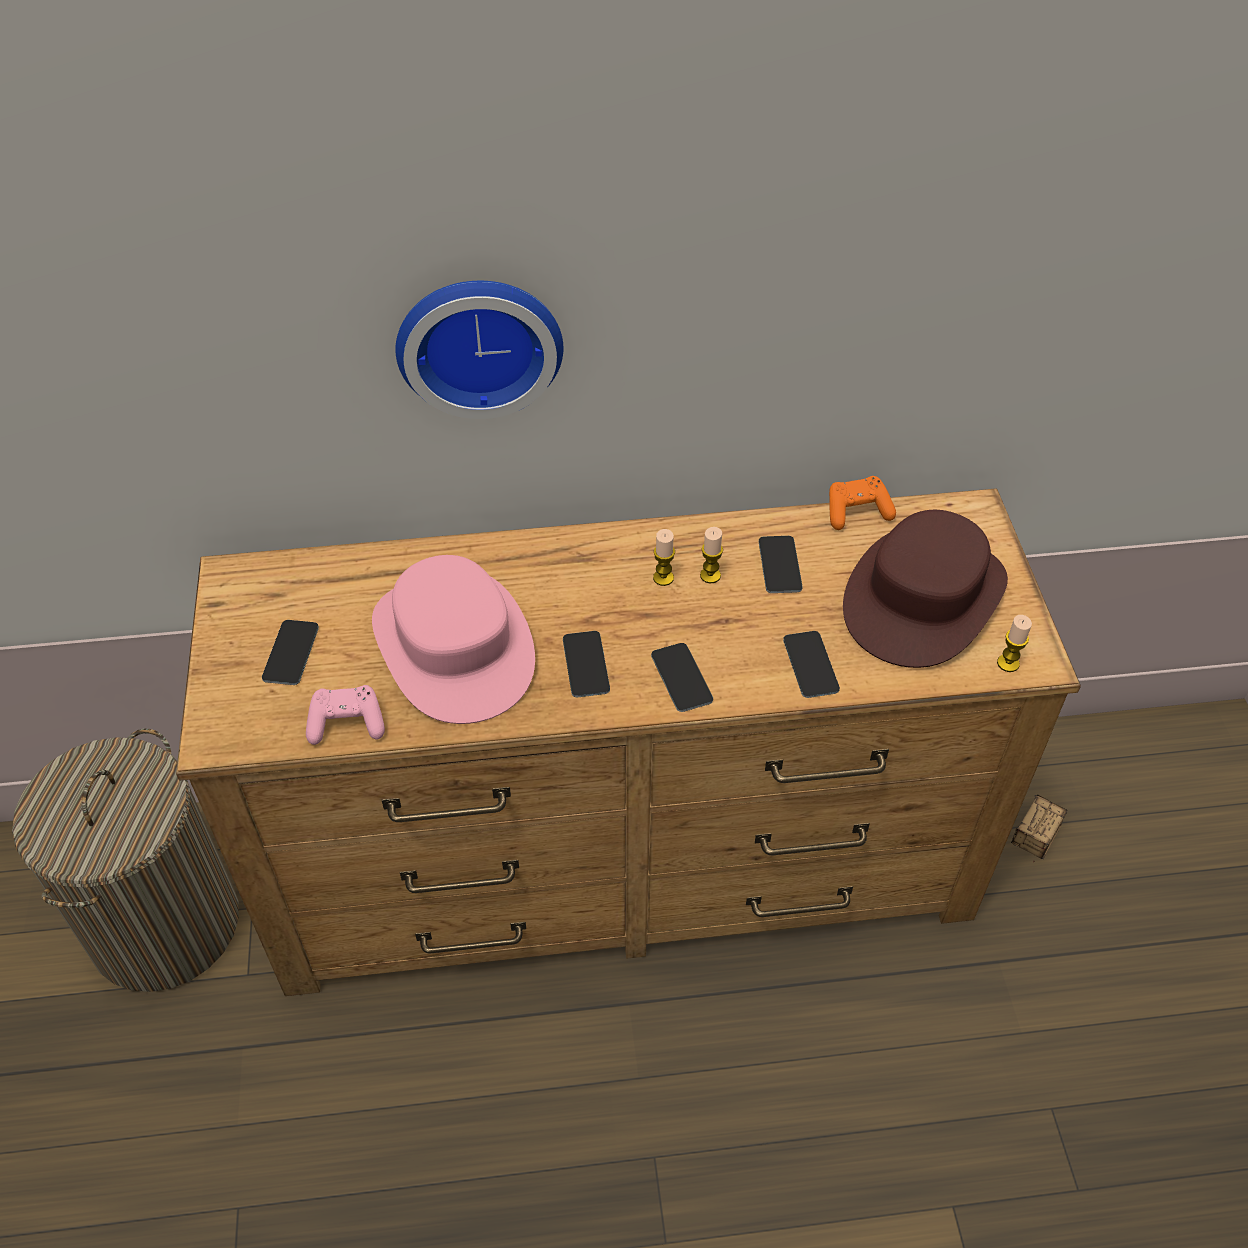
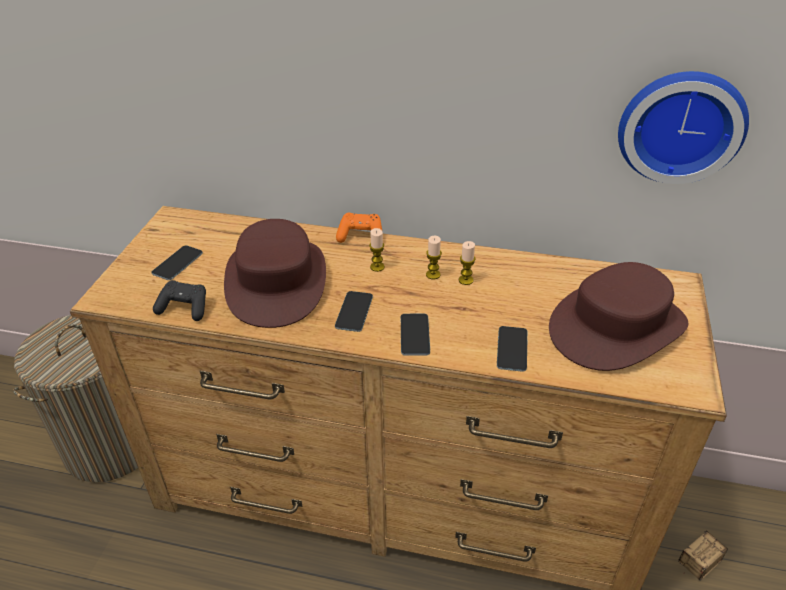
camera: 20 degrees right, 10 degrees down
pink game controller [306,685,385,745] -> black game controller [153,280,206,321]
pink hat [372,555,535,724] -> brown hat [224,219,326,328]
wall clock [395,281,563,419] -> wall clock moved to [618,71,749,184]
phone [759,536,803,593] -> none
orange game controller [829,476,896,530] -> orange game controller moved to [336,213,382,243]
candle [997,615,1032,672] -> candle moved to [369,228,385,272]

